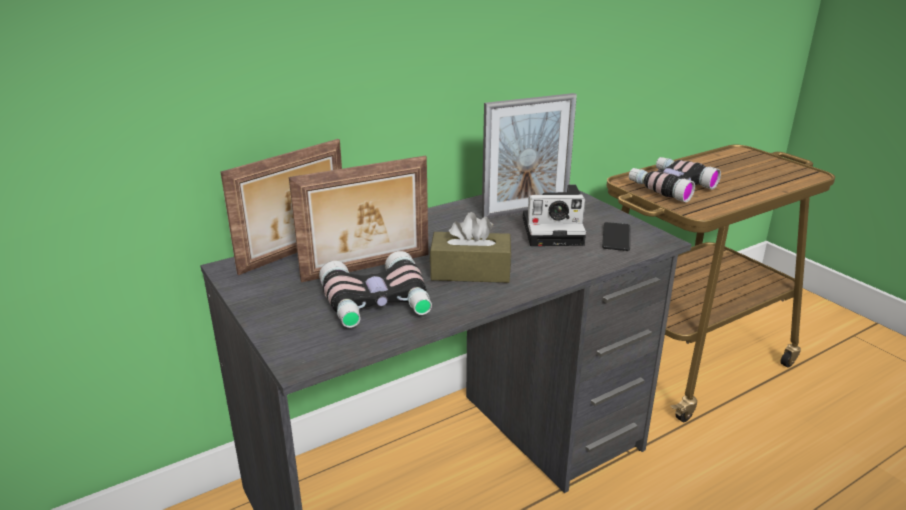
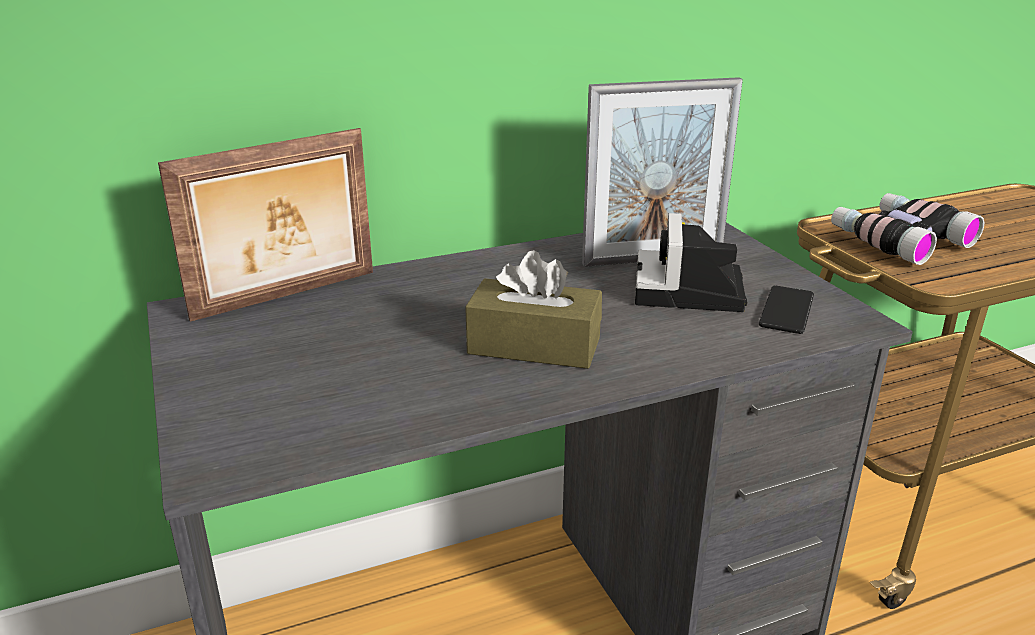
camera: 10 degrees right, 0 degrees up
picture frame [289,155,428,283] -> none
binoculars [319,251,432,328] -> none
camera [523,184,586,246] -> camera turned 90 degrees clockwise [635,213,747,312]

